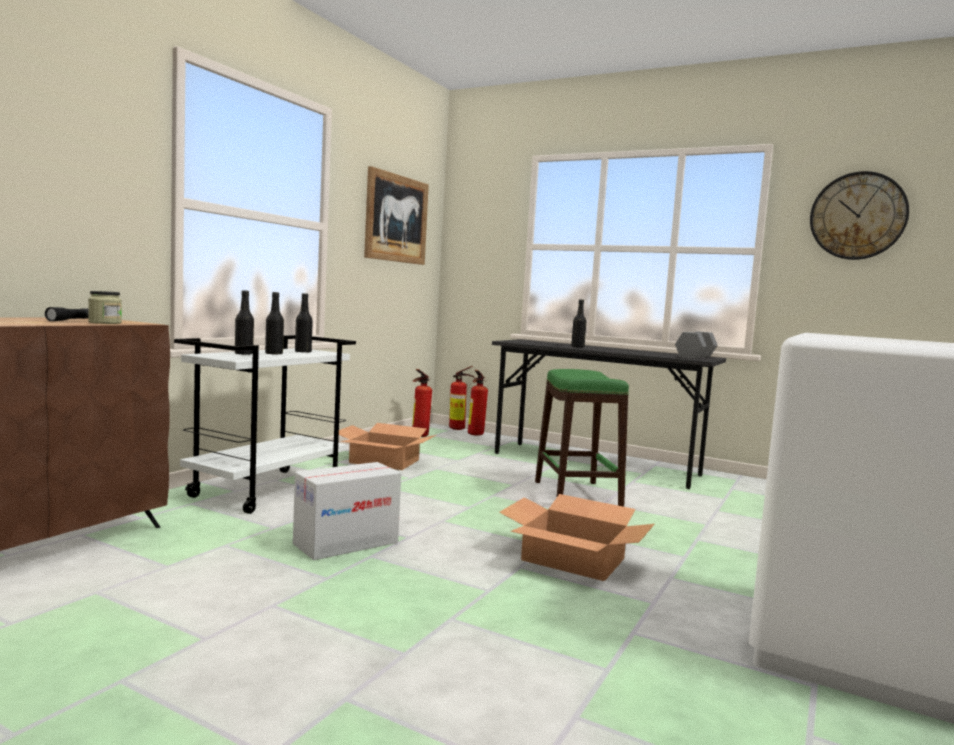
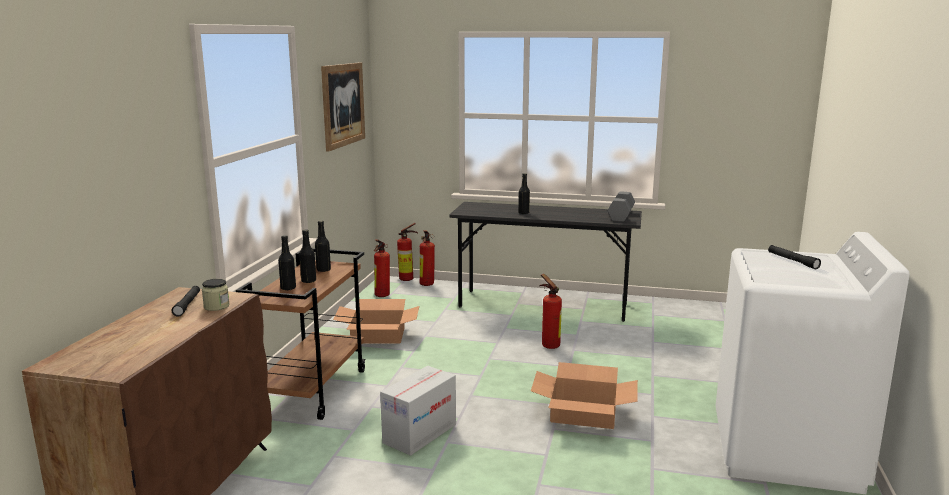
camera: 15 degrees left, 10 degrees up
white cart [174,335,356,514] -> brown cart [236,248,366,420]
green stool [535,369,629,507] -> fire extinguisher [539,274,562,349]
wall clock [810,171,909,260] -> none
none -> black flashlight [768,245,821,269]

